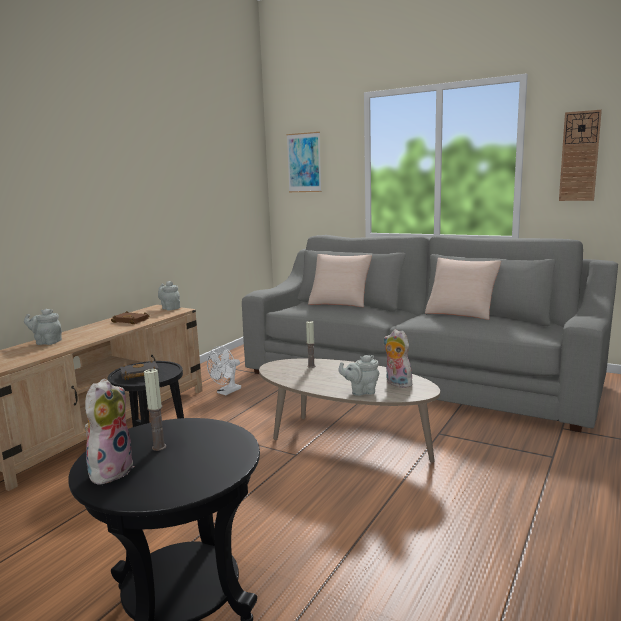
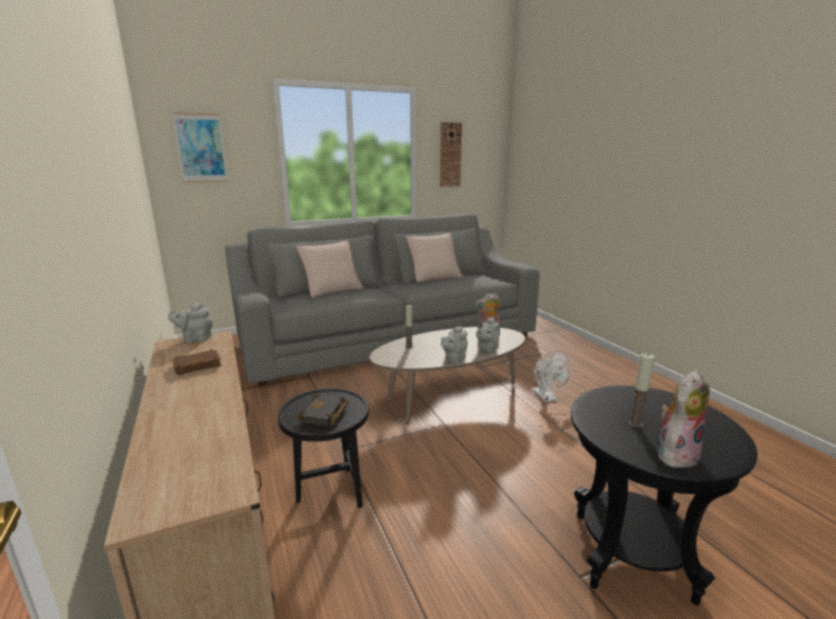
camera: 55 degrees left, 5 degrees up
grey teapot [24,309,62,345] -> grey teapot moved to [441,326,468,363]
plush toy [85,379,135,485] -> plush toy turned 90 degrees clockwise [657,371,710,470]
white fan [207,346,241,395] -> white fan moved to [533,351,571,402]

